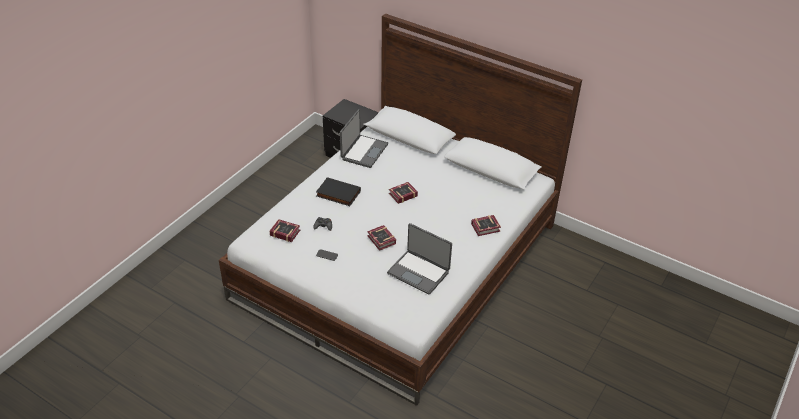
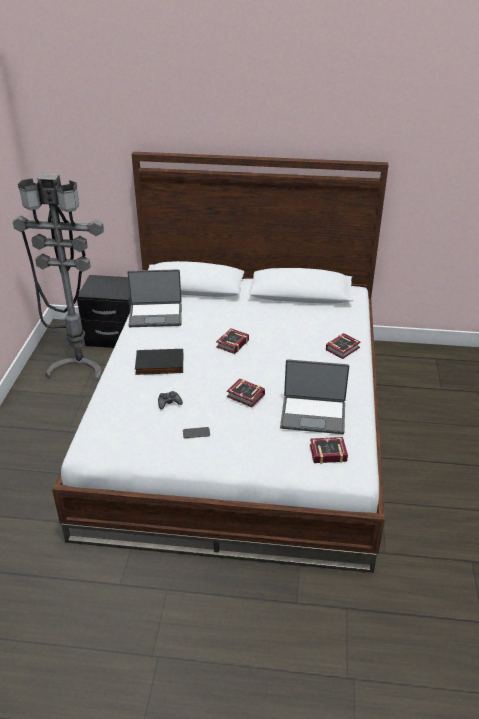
camera: 25 degrees left, 5 degrees down
book [269,219,300,242] -> book moved to [310,437,348,464]
laptop [340,109,388,168] -> laptop turned 90 degrees clockwise [127,269,182,327]
none -> grey floor lamp [13,174,104,382]

